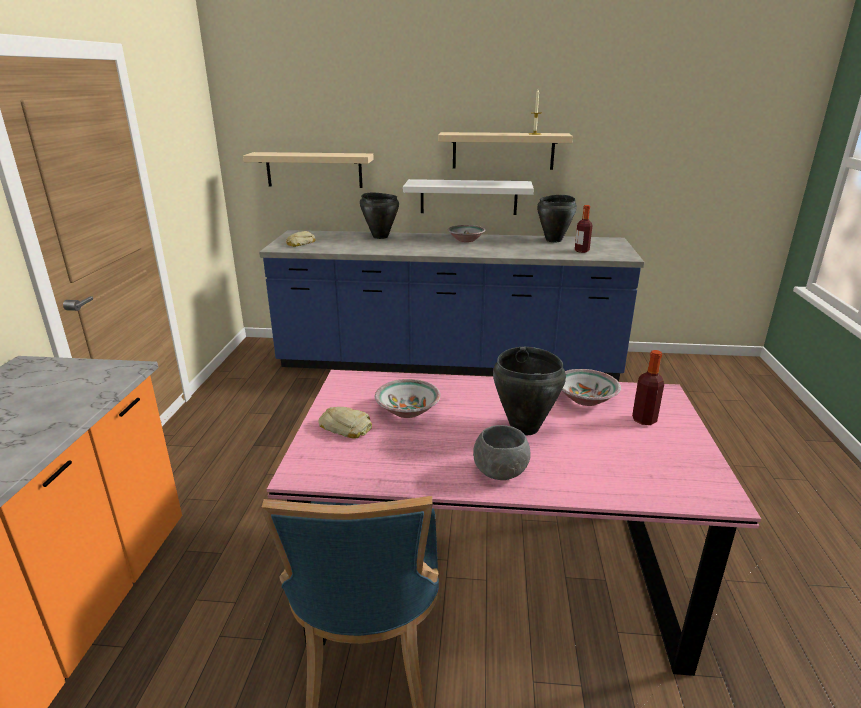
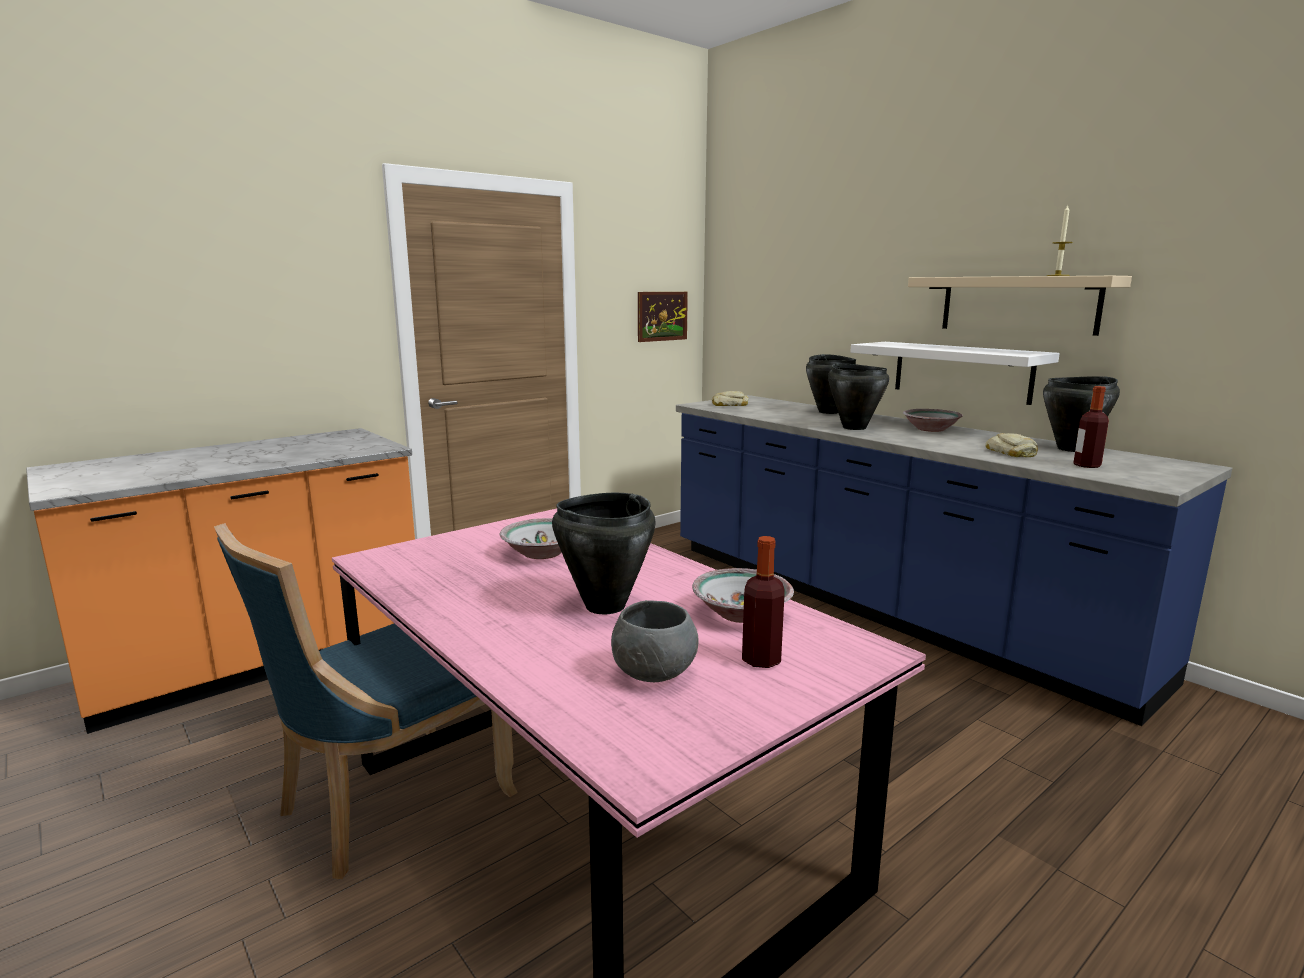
camera: 45 degrees right, 10 degrees down
beige shelf [243,152,374,188] -> none
bread [318,407,372,438] -> bread moved to [986,433,1038,457]
grey bowl [473,425,531,480] -> grey bowl moved to [611,600,699,682]
none -> picture [638,292,688,342]
none -> black cooking pot [828,363,889,430]

